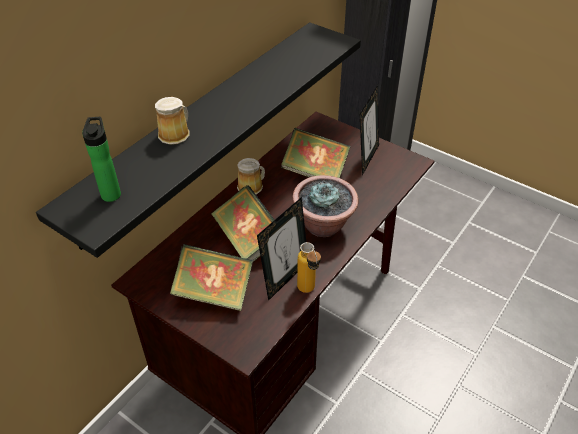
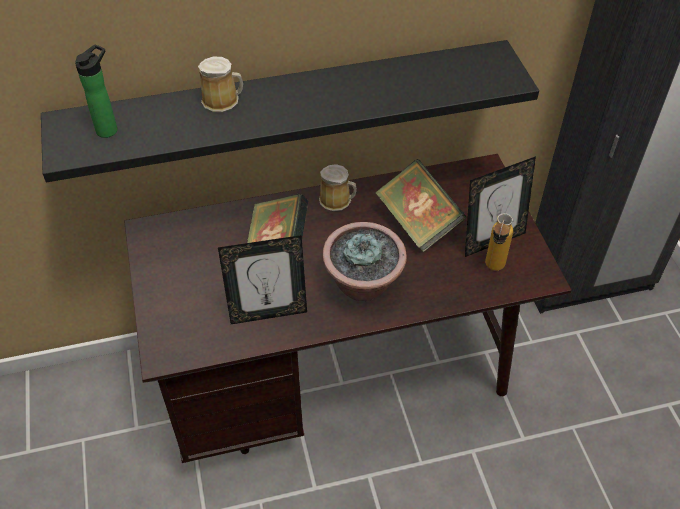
camera: 40 degrees right, 5 degrees up
book [170,244,253,311] -> none
bottle [297,242,321,293] -> bottle moved to [485,213,513,271]

